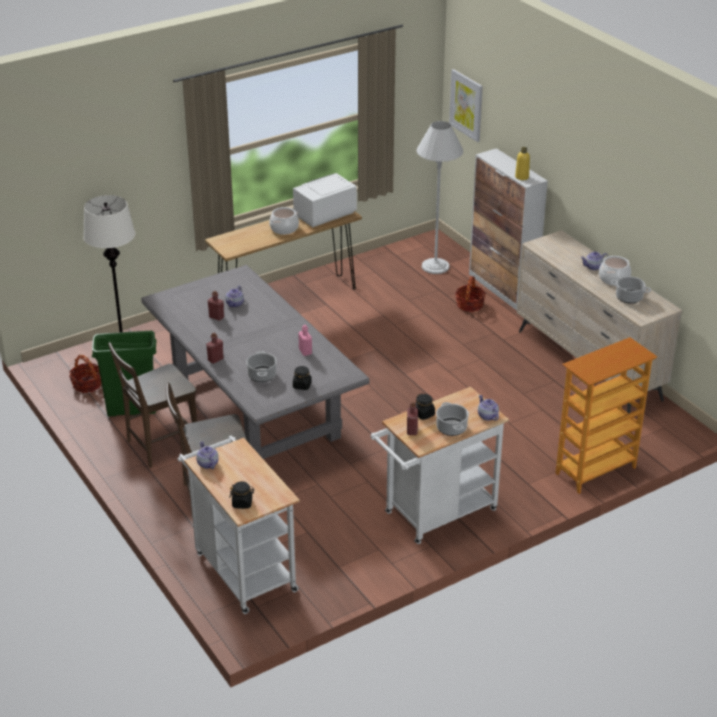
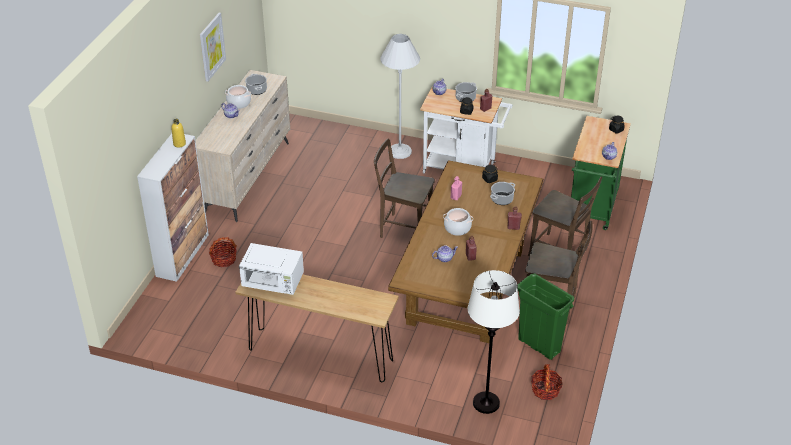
camera: 130 degrees left, 5 degrees up
grey dining table [141,265,369,459] -> brown dining table [388,160,543,343]
white cart [178,436,300,614] -> green cart [571,116,631,230]
cooking pot [269,207,299,235] -> cooking pot moved to [443,208,473,236]
white floor lamp [416,121,463,274] -> white floor lamp moved to [380,34,420,159]
picture [449,69,483,142] -> picture moved to [200,13,226,82]
bookcase [555,337,657,494] -> none
none -> brown chair [374,139,435,238]

